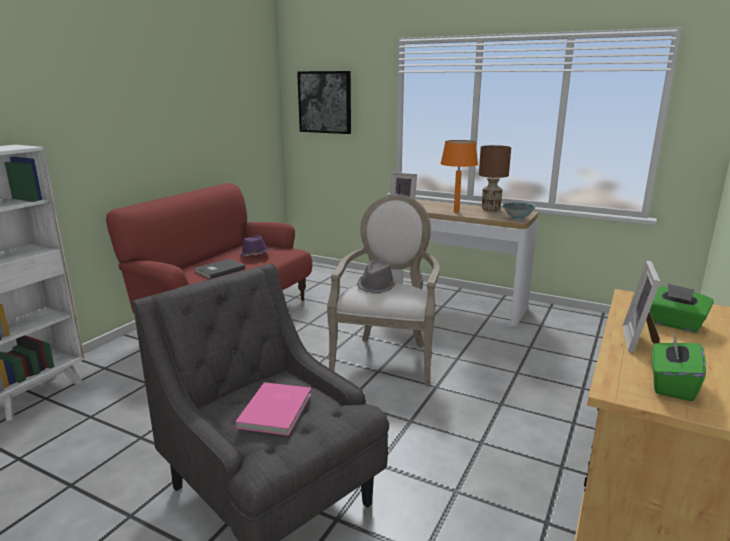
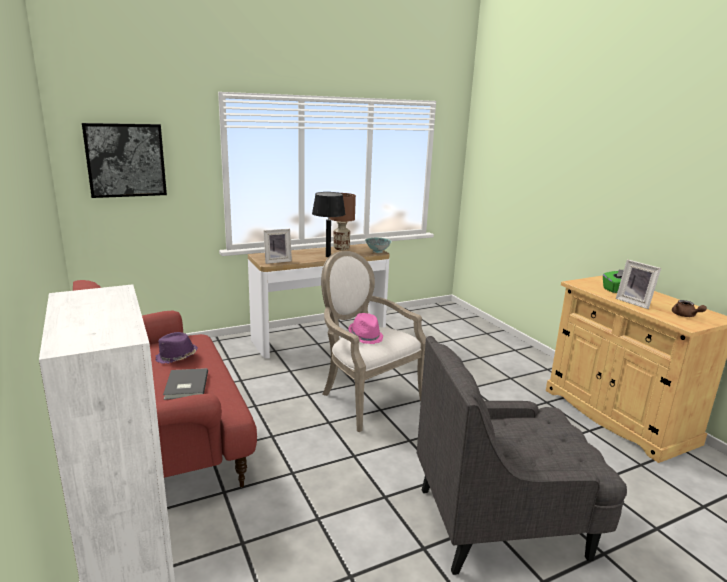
camera: 55 degrees left, 0 degrees up
pink book [235,382,311,436] -> none
grey hat [357,260,397,294] -> pink hat [348,313,383,344]
orange table lamp [440,140,478,213] -> black table lamp [312,192,346,257]
green tissue box [652,332,706,401] -> brown teapot [672,300,707,317]

